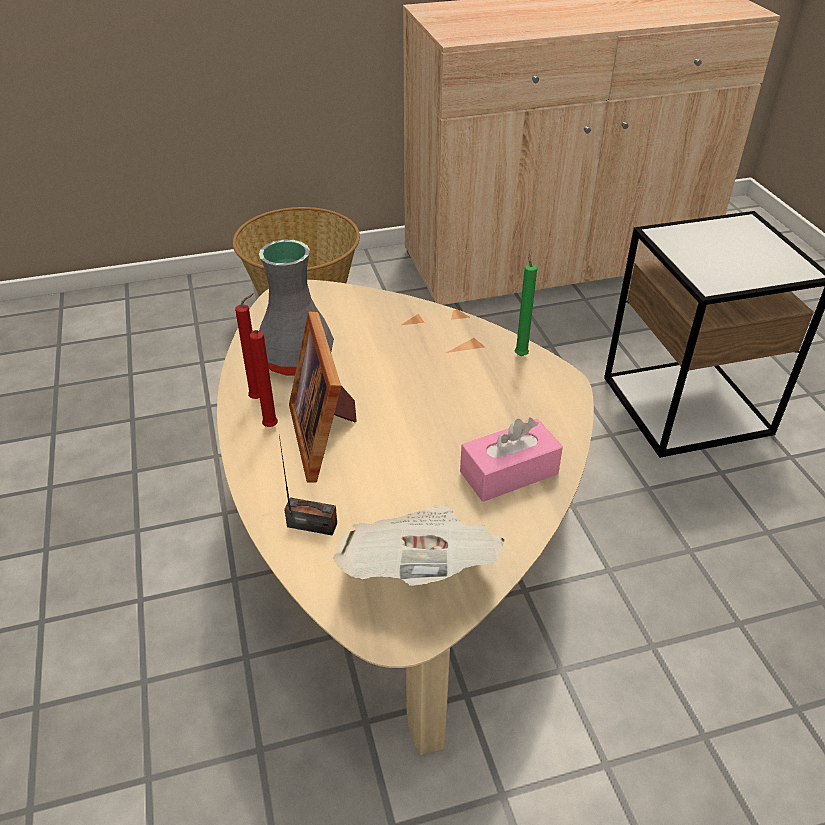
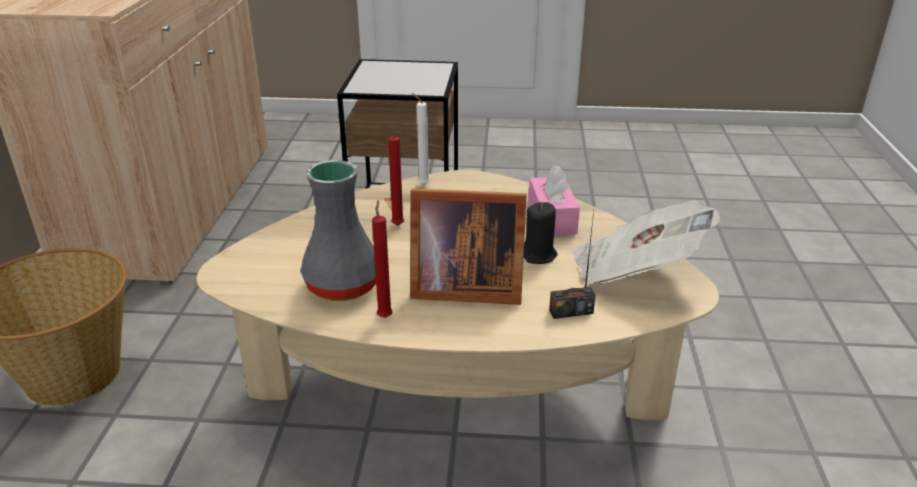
camera: 70 degrees left, 10 degrees down
red candle [250,330,278,427] -> red candle moved to [388,129,404,225]
radio [279,435,337,536] -> radio turned 135 degrees counterclockwise [549,211,595,319]
green candle [515,250,537,356] -> white candle [412,93,430,185]
none -> black candle [523,202,558,264]

